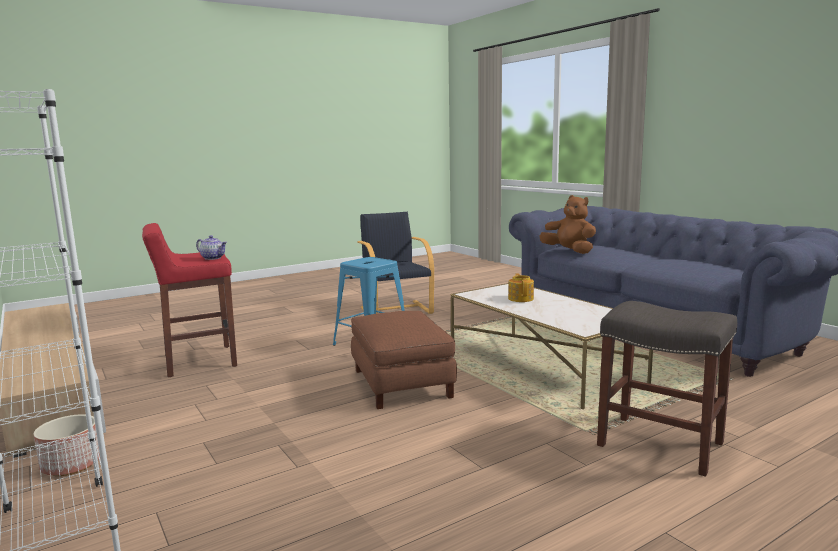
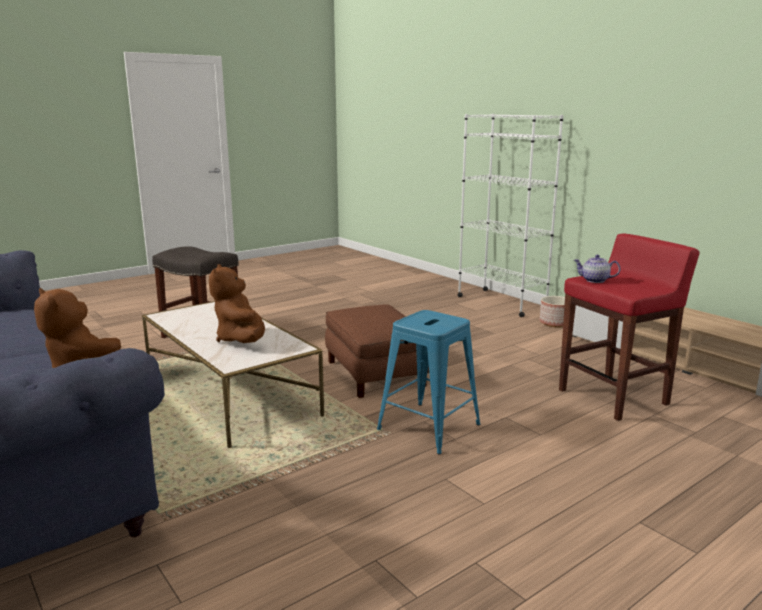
camera: 175 degrees right, 5 degrees up
black armchair [357,212,434,314] -> none
teapot [508,273,534,302] -> brown plush toy [209,264,265,343]

